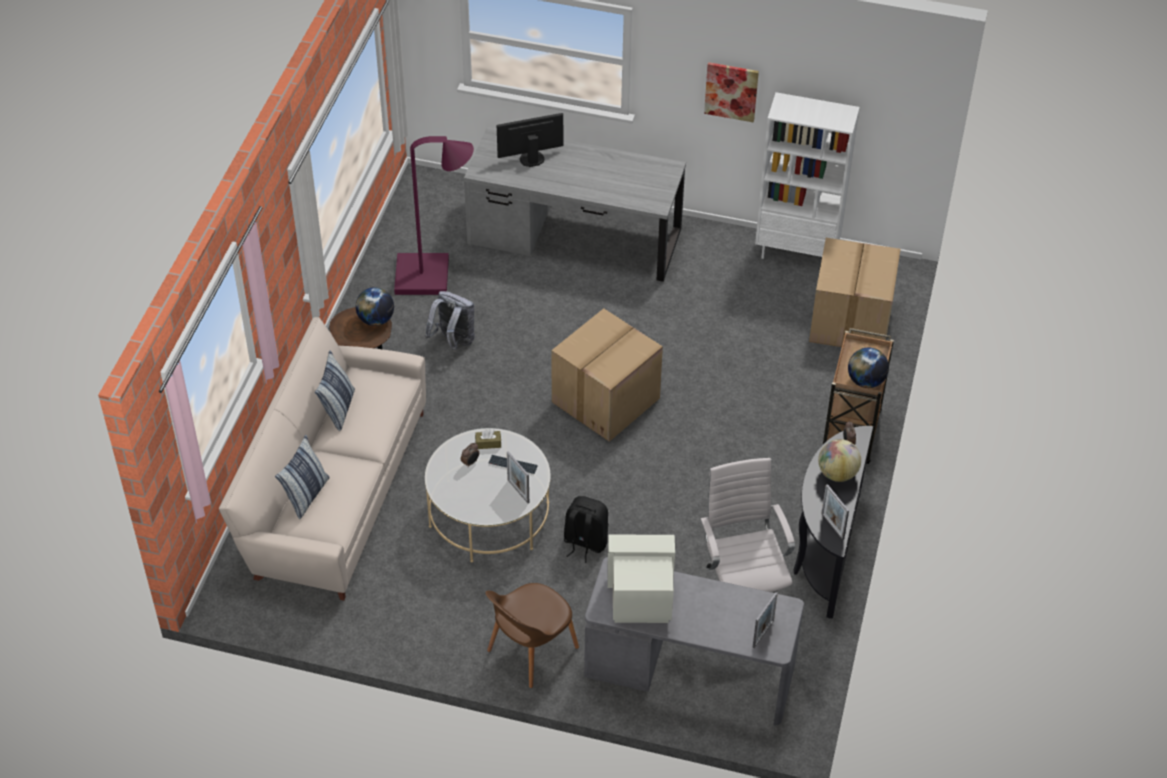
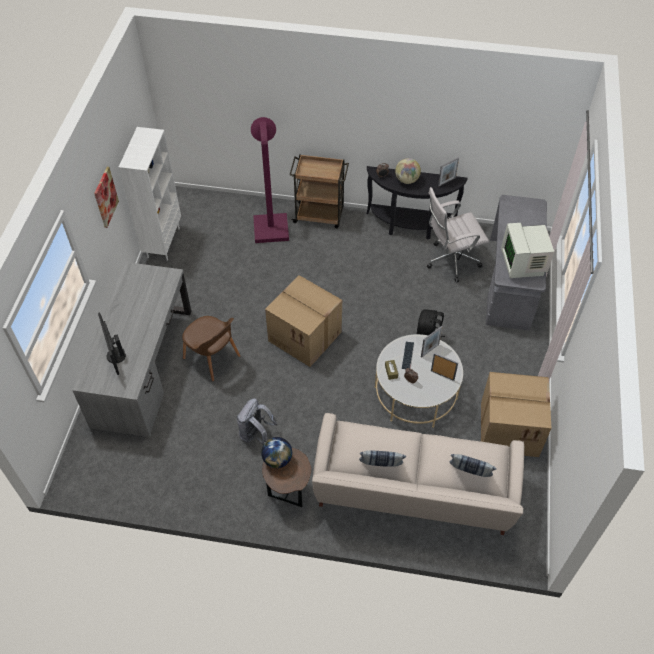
camera: 95 degrees left, 5 degrees up
purple floor lamp [394,136,474,295] -> purple floor lamp moved to [251,117,289,243]
brown chair [485,583,579,688] -> brown chair moved to [182,316,240,381]
picture frame [753,592,778,648] -> picture frame moved to [431,353,458,381]
cardboard box [809,238,901,347] -> cardboard box moved to [481,372,551,457]
globe [848,348,889,388] -> none

